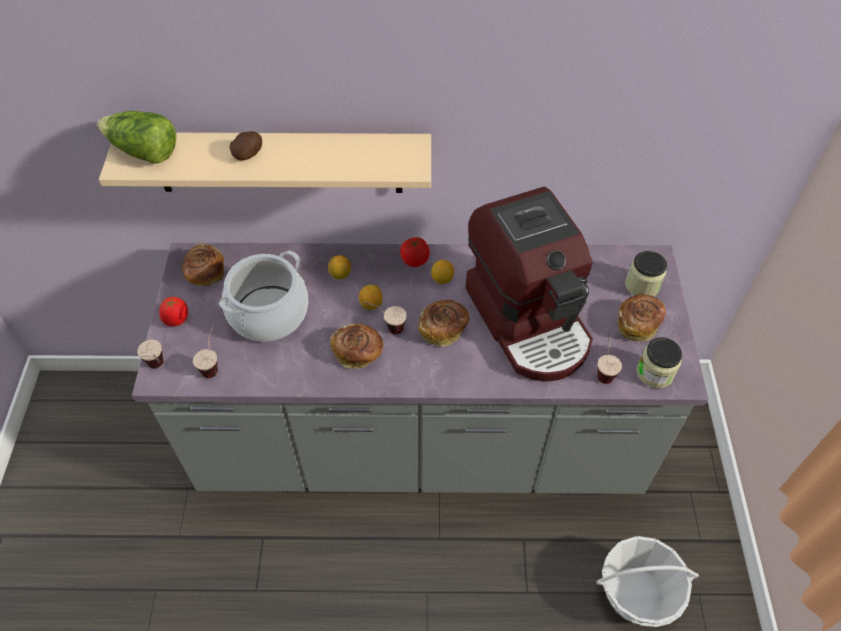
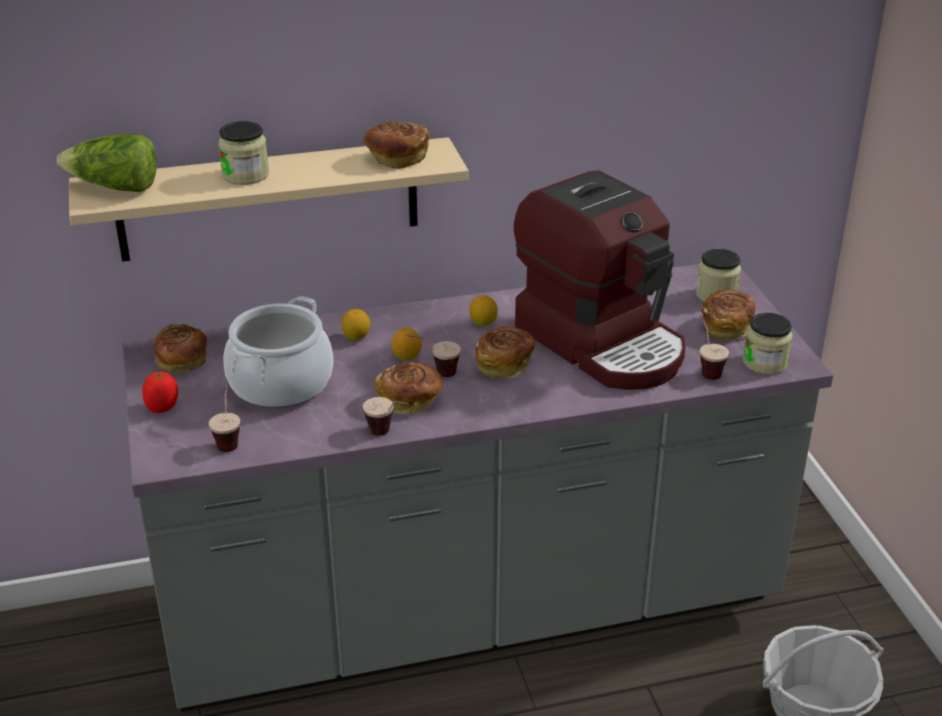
camera: 15 degrees left, 20 degrees down
cup [137,340,164,368] -> cup moved to [363,397,409,436]
potato [229,131,262,160] -> jar [218,121,269,185]
tomato [400,237,430,267] -> none
none -> bread [364,122,429,169]

